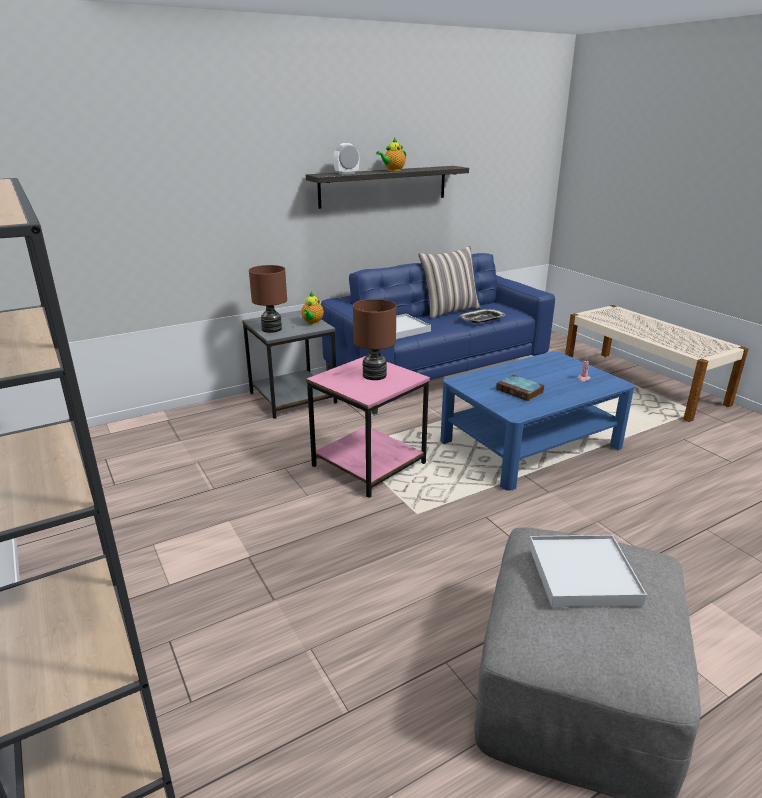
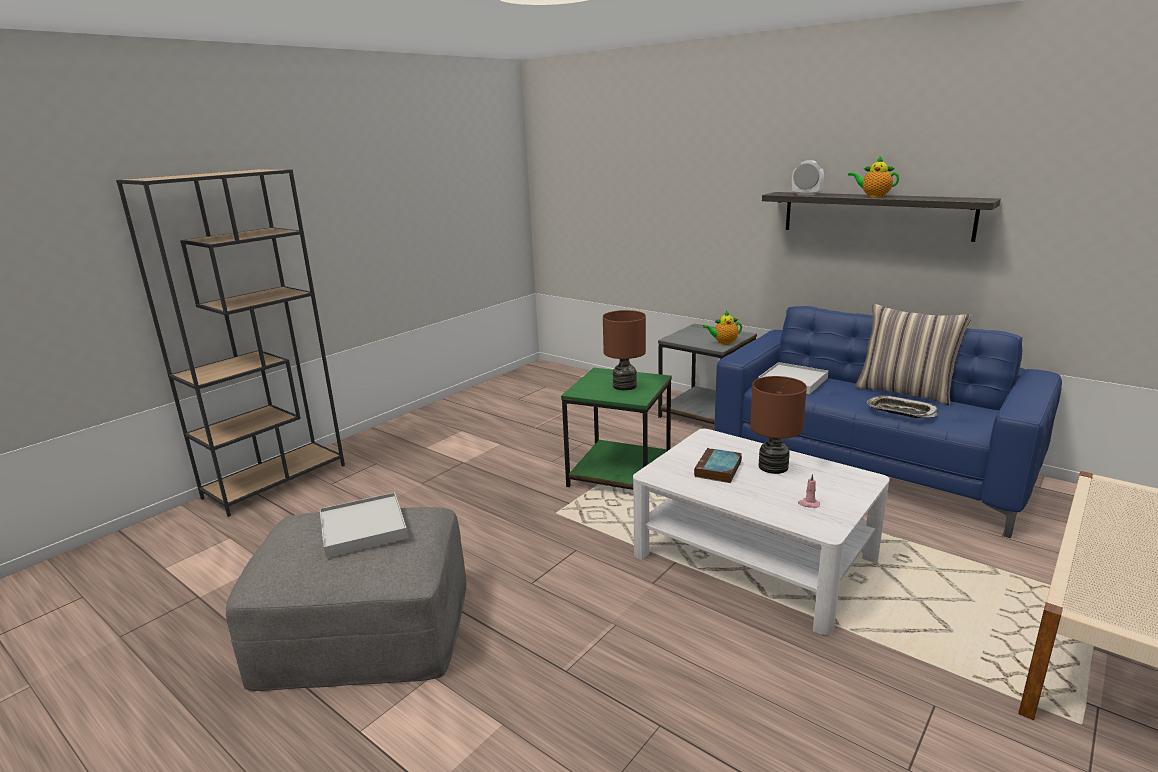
camera: 70 degrees right, 5 degrees down
brown table lamp [249,265,287,333] -> brown table lamp moved to [750,376,807,474]
pink side table [306,356,430,498] -> green side table [561,368,672,490]
blue coffee table [440,351,635,491] -> white coffee table [633,429,890,635]

